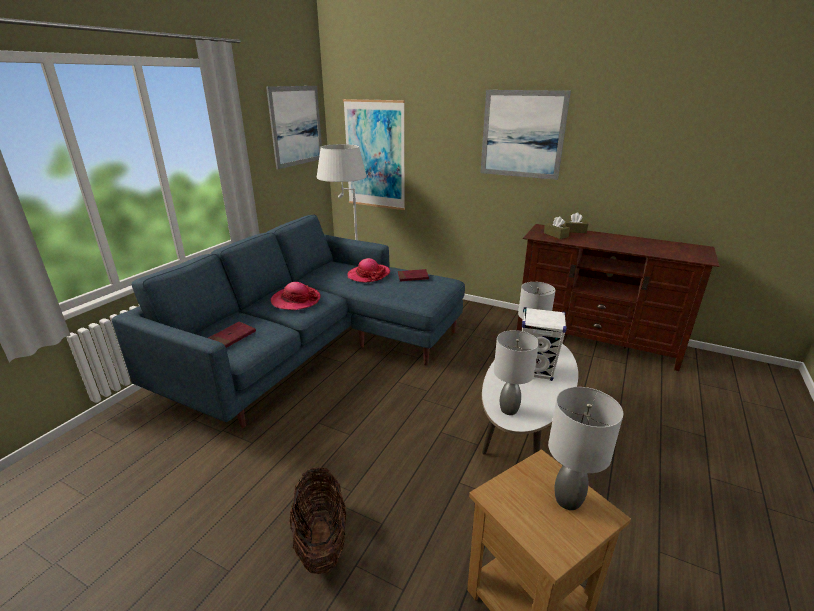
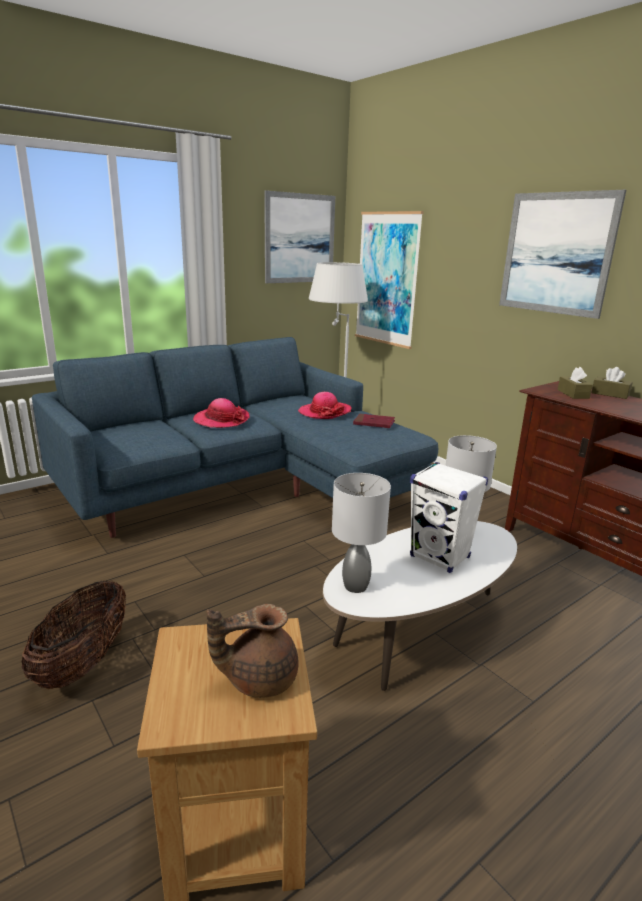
camera: 25 degrees right, 5 degrees down
red book [208,321,256,348] -> none
grey table lamp [548,387,623,510] -> brown teapot [206,604,299,698]

